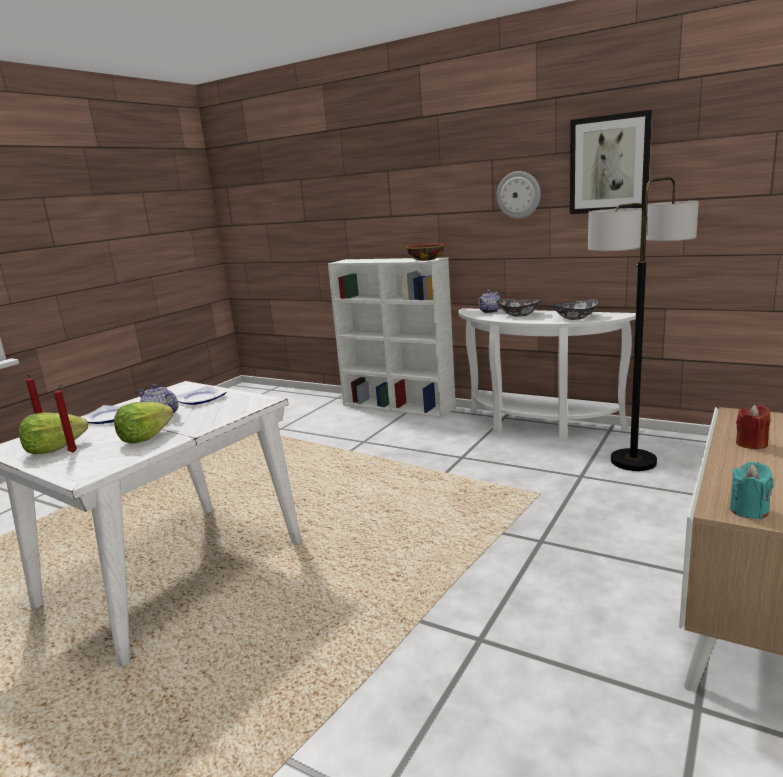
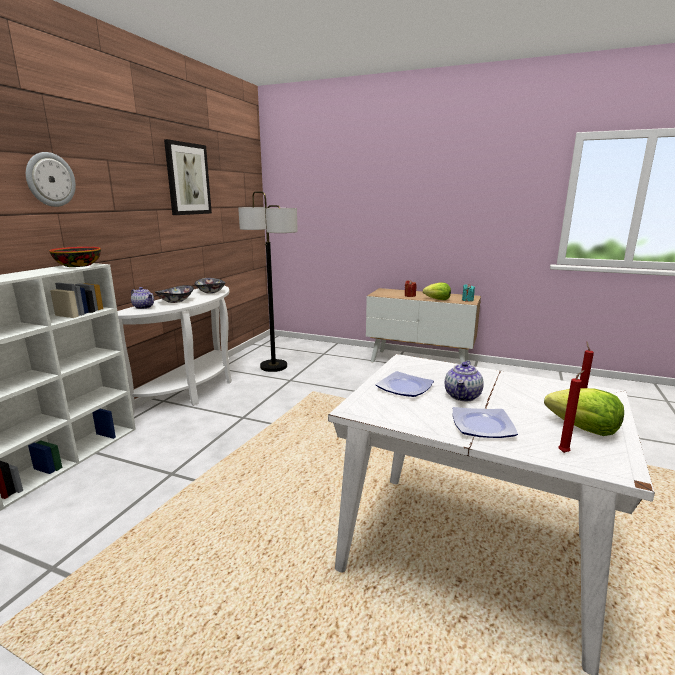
camera: 100 degrees left, 0 degrees up
lettuce [114,402,174,444] -> lettuce moved to [423,282,451,300]
wall clock [496,171,540,219] -> wall clock moved to [26,152,76,207]

